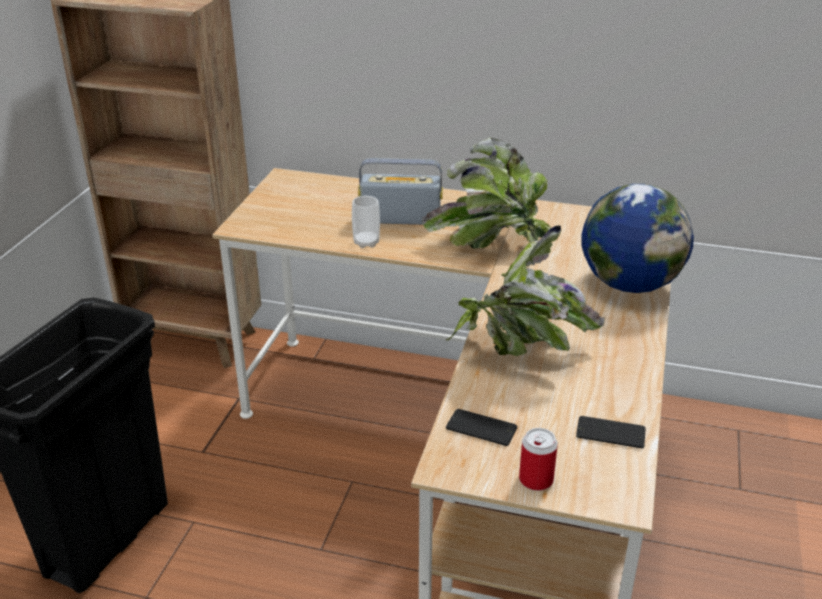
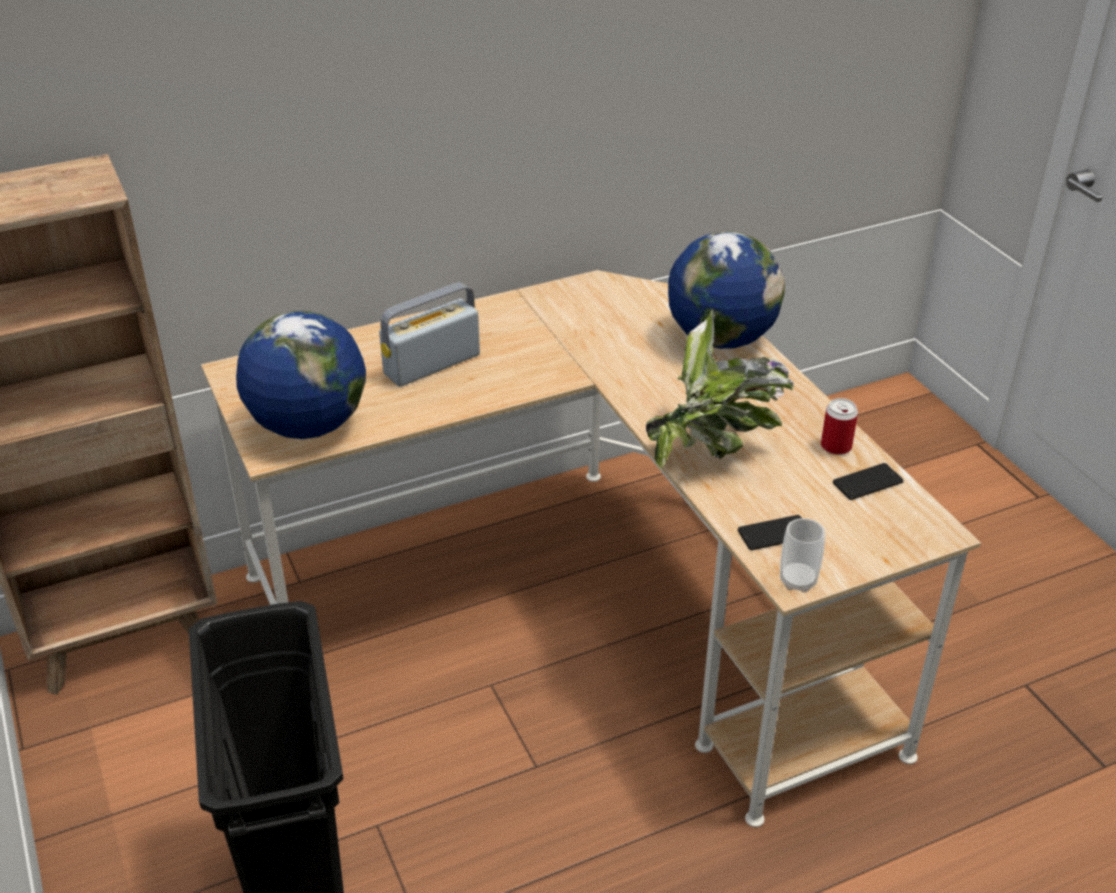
camera: 40 degrees left, 5 degrees up
cup [352,196,380,248] -> cup moved to [780,518,825,593]
potted plant [422,138,551,249] -> none
can [519,428,558,491] -> can moved to [821,398,858,455]
none -> globe [236,311,366,439]

